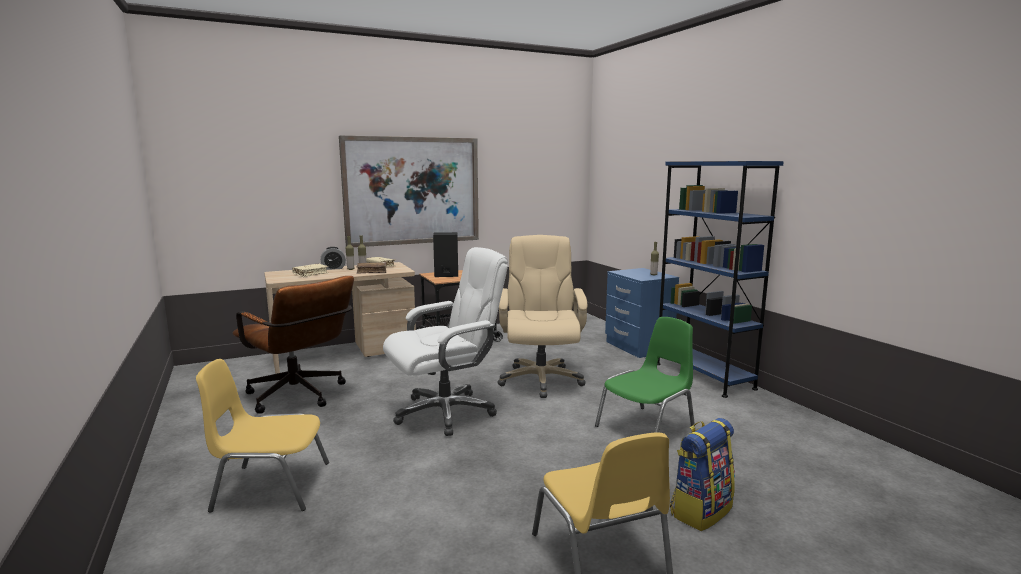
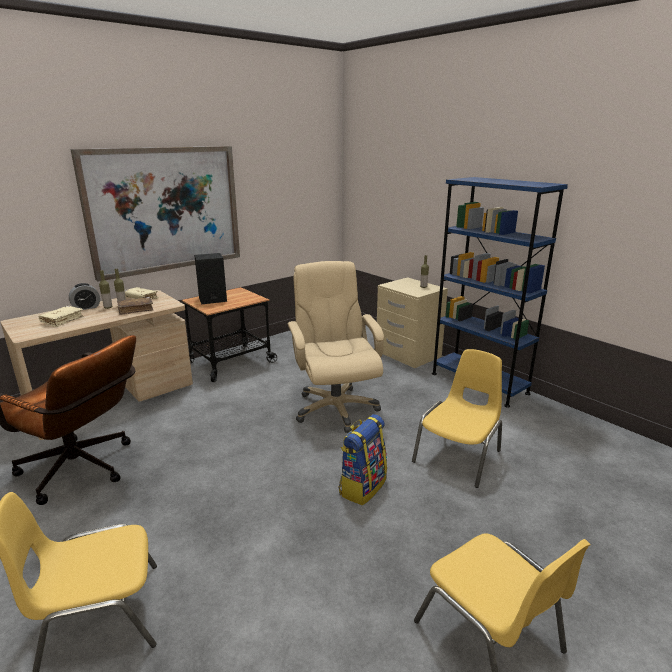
camera: 15 degrees left, 10 degrees up
white office chair [383,247,508,436] -> none
green chair [595,317,695,433] -> yellow chair [412,349,502,488]
blue nightstand [605,268,679,358] -> beige nightstand [377,277,448,368]
backpack [670,418,735,531] -> backpack moved to [338,414,387,506]

